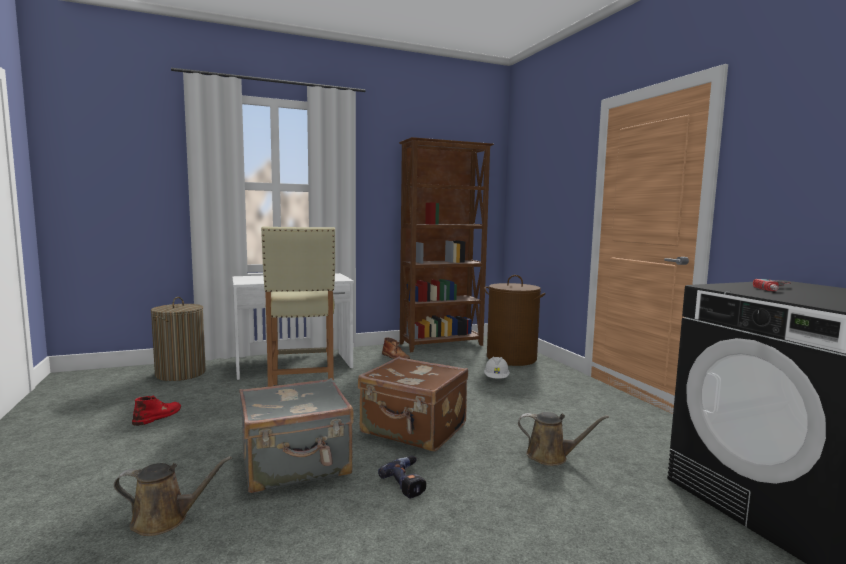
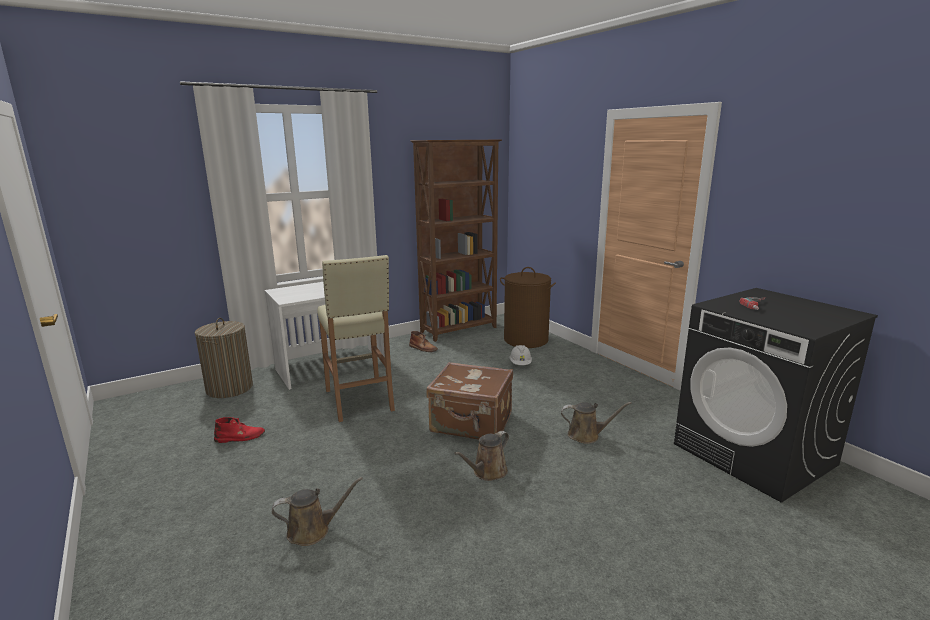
camera: 10 degrees left, 10 degrees up
red boot [132,396,181,426] -> red boot turned 60 degrees clockwise [214,417,265,443]
grey suitcase [239,378,354,493] -> none
power drill [378,456,426,499] -> brown watering can [454,431,509,481]

